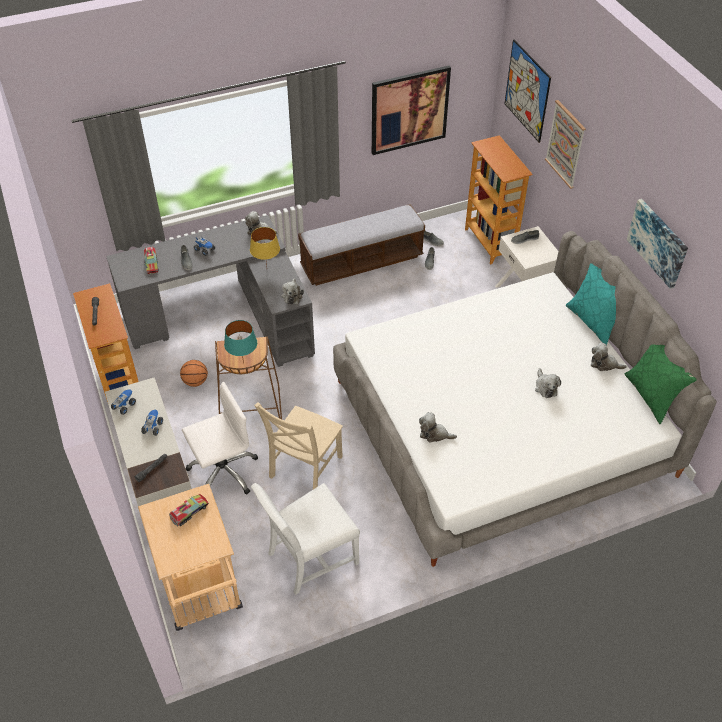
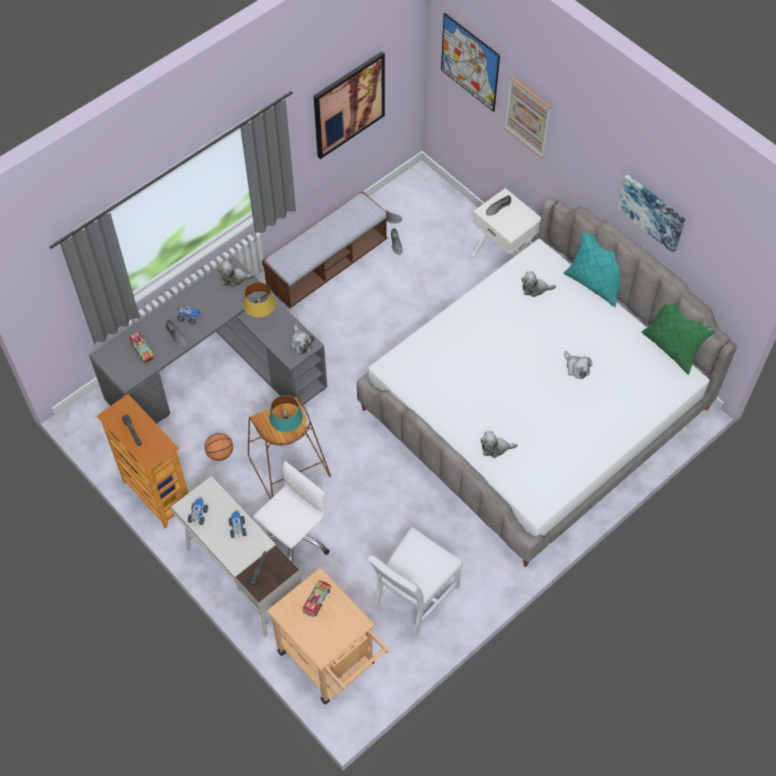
camera: 20 degrees left, 10 degrees up
beige chair [254,402,343,489] -> none
bookcase [465,135,533,265] -> none
plush toy [591,342,627,371] -> plush toy moved to [522,271,556,297]

